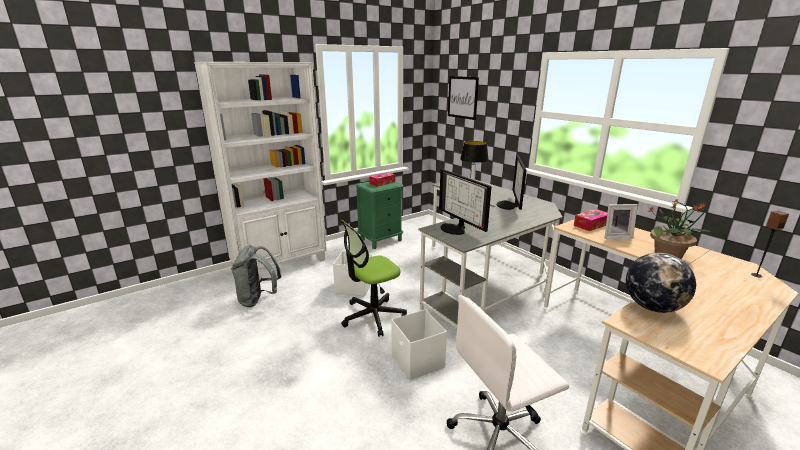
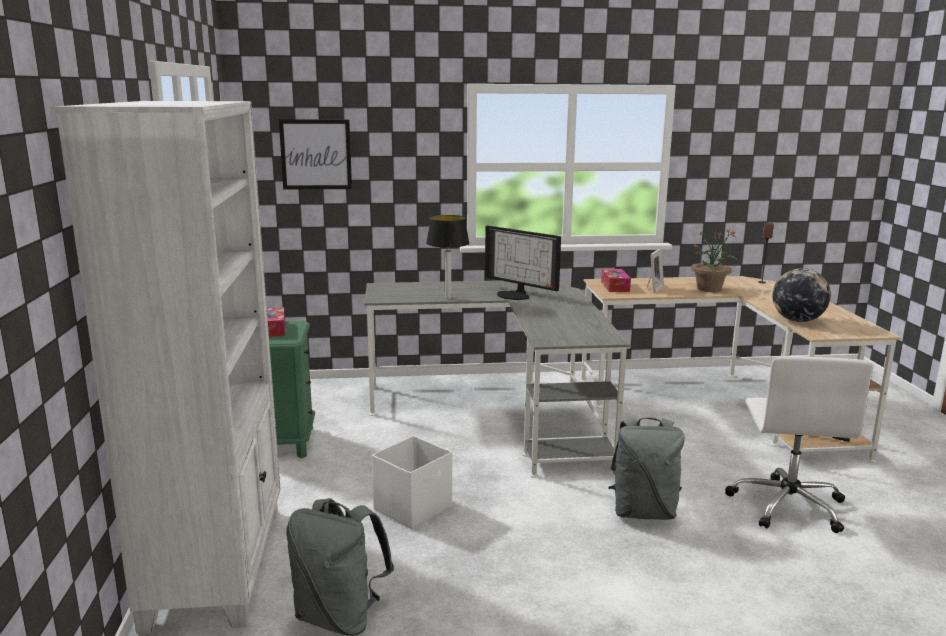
camera: 60 degrees left, 5 degrees down
office chair [341,220,407,337] -> none
white storage box [391,309,447,380] -> grey backpack [608,418,685,520]
monitor [439,169,491,235] -> none

